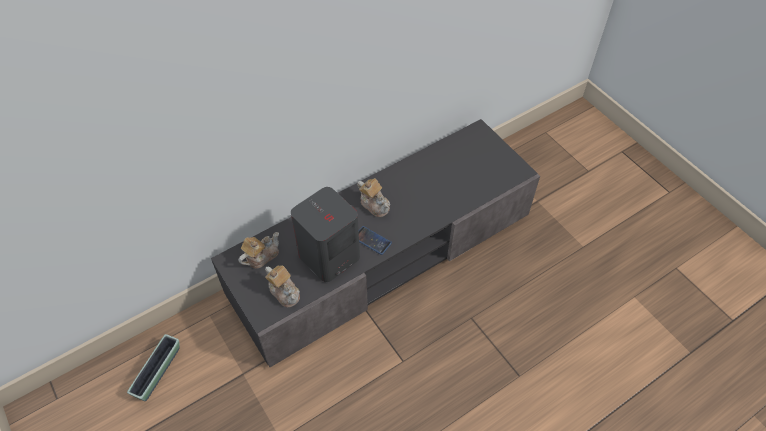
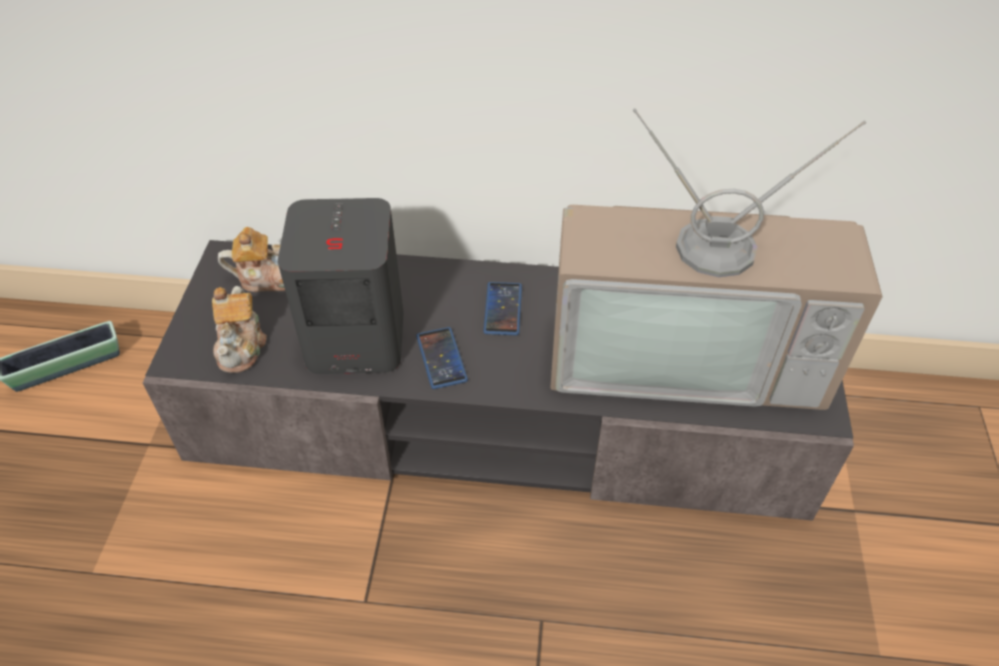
camera: 40 degrees right, 5 degrees down
teapot [357,178,390,217] -> phone [483,282,522,335]
none -> television [550,108,883,410]

